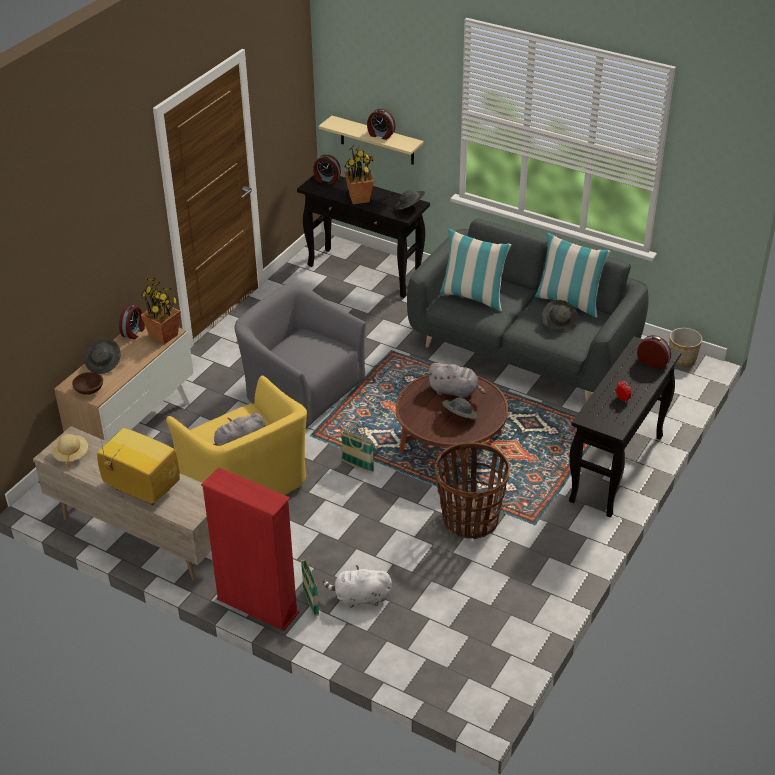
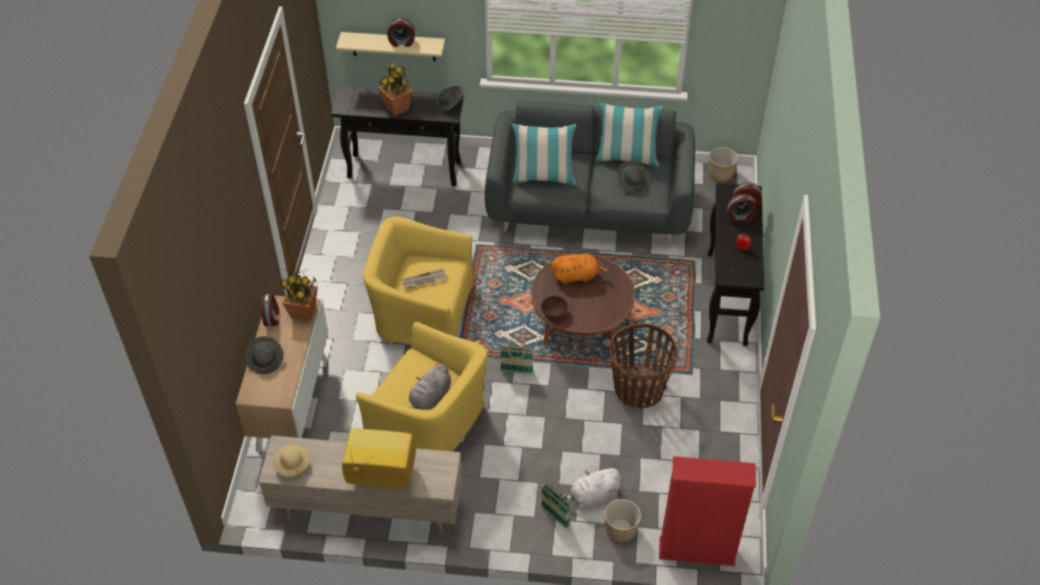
camera: 25 degrees left, 10 degrees up
brown bowl [72,372,103,395] -> brown bowl moved to [541,296,568,319]
red bookcase [201,467,299,631] -> red bookcase moved to [659,456,756,566]
grey armchair [235,283,366,428] -> yellow armchair [363,216,473,345]
alarm clock [313,155,341,184] -> alarm clock moved to [727,193,757,223]
grey plush toy [427,363,485,398] -> orange plush toy [551,254,609,284]
grey hat [442,398,478,419] -> none
none -> newspaper [402,268,448,289]
none -> planter [605,499,641,542]

